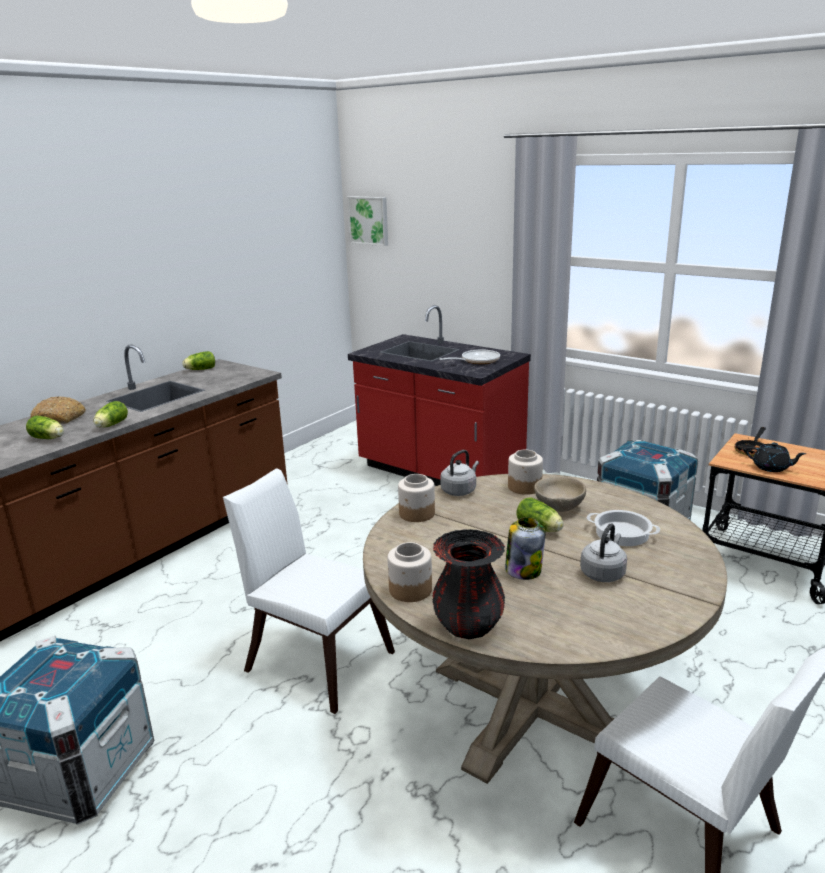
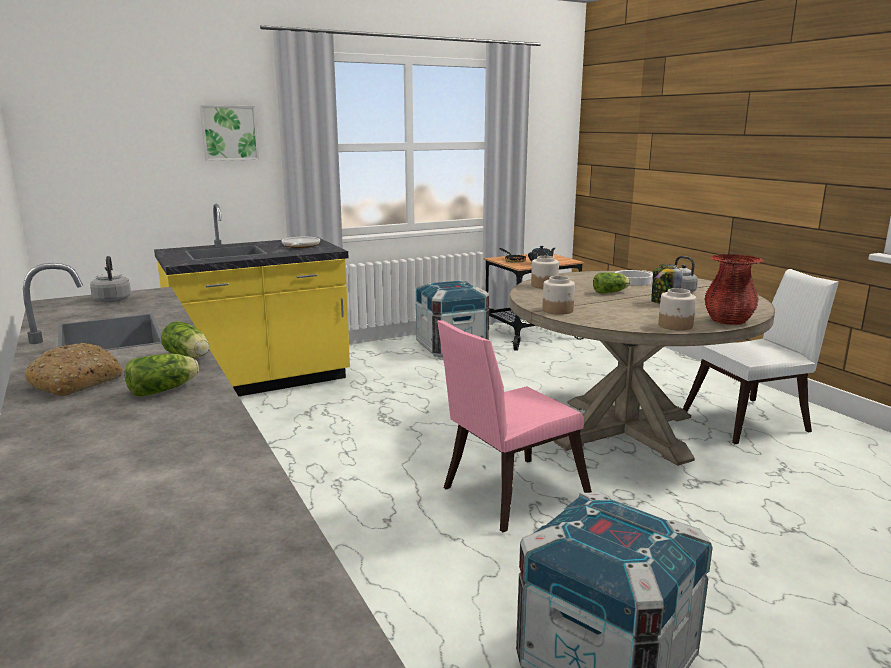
camera: 65 degrees left, 5 degrees down
lettuce [182,351,215,370] -> none
white chair [223,468,395,714] -> pink chair [437,320,592,533]
picture [347,196,388,246] -> picture moved to [200,105,259,161]
red counter [348,305,531,486] -> yellow counter [154,204,350,396]
black vase [432,529,505,639] -> red vase [705,254,763,325]
grey kettle [440,450,479,496] -> grey kettle moved to [90,256,131,303]
beige bowl [534,477,586,512] -> none

